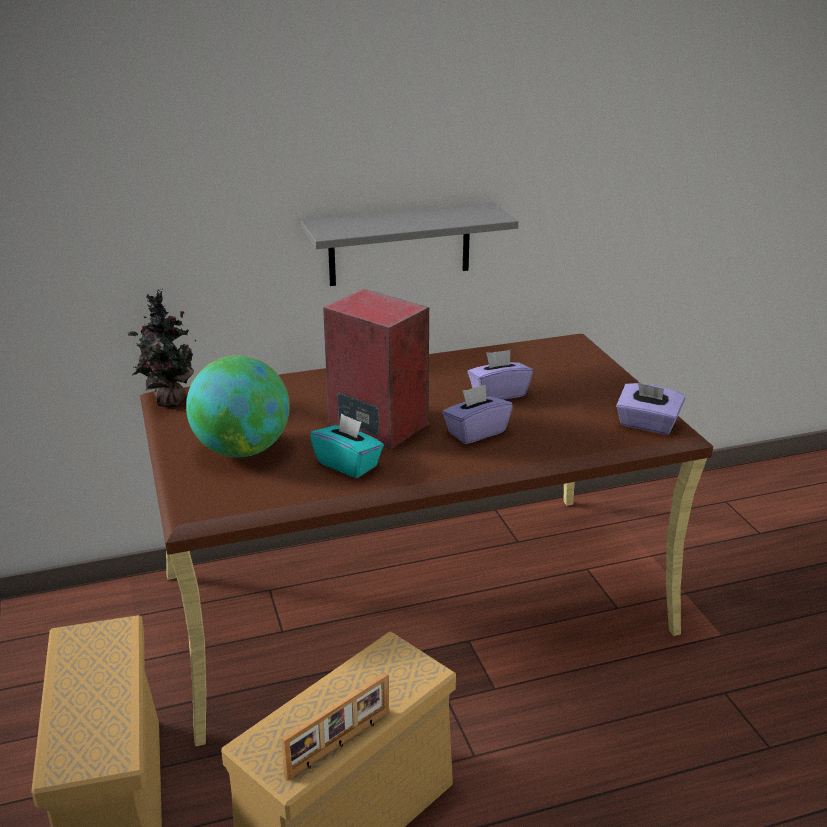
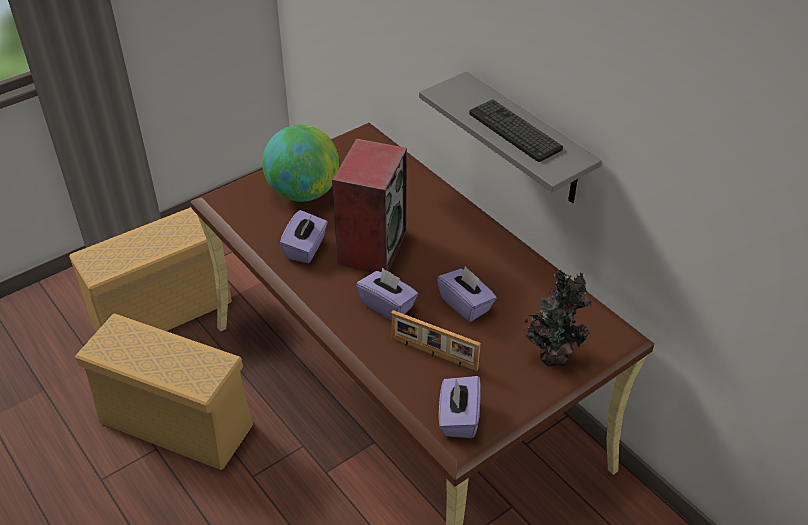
camera: 70 degrees right, 15 degrees up
potted plant [127,288,196,407] -> potted plant moved to [522,269,592,366]
picture frame [281,672,389,780] -> picture frame moved to [391,310,481,371]
turquoise tissue box [310,413,384,478] -> purple tissue box [280,210,328,263]
none -> keyboard [469,99,563,162]

